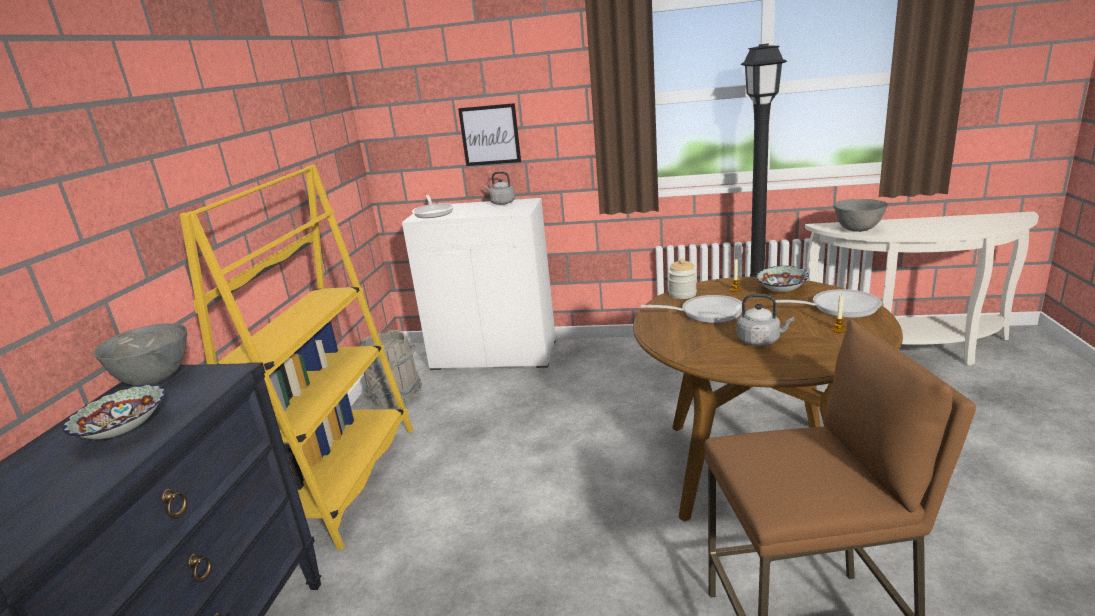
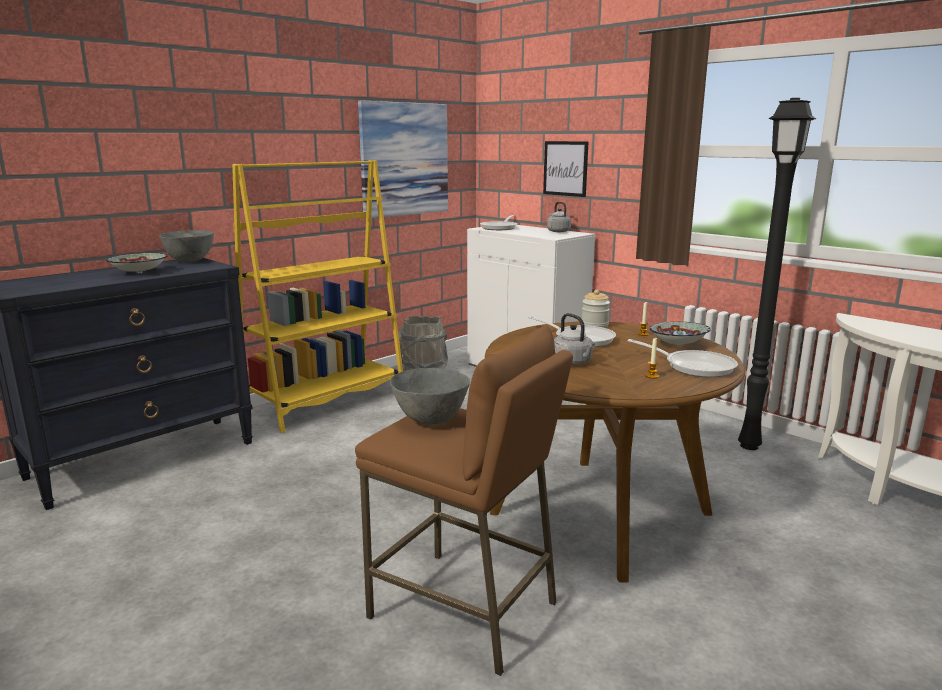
camera: 35 degrees right, 5 degrees down
grey bowl [833,199,888,232] -> grey bowl moved to [390,368,470,424]
none -> picture [358,100,448,219]

